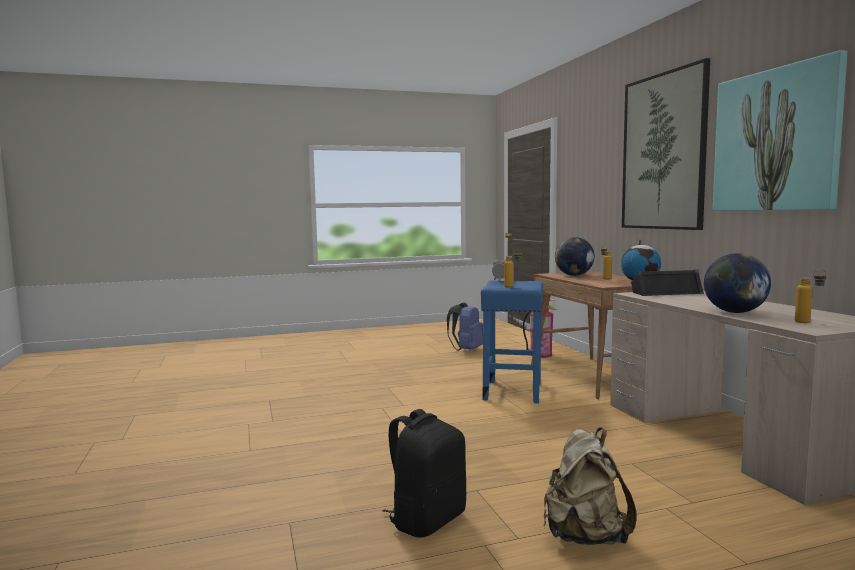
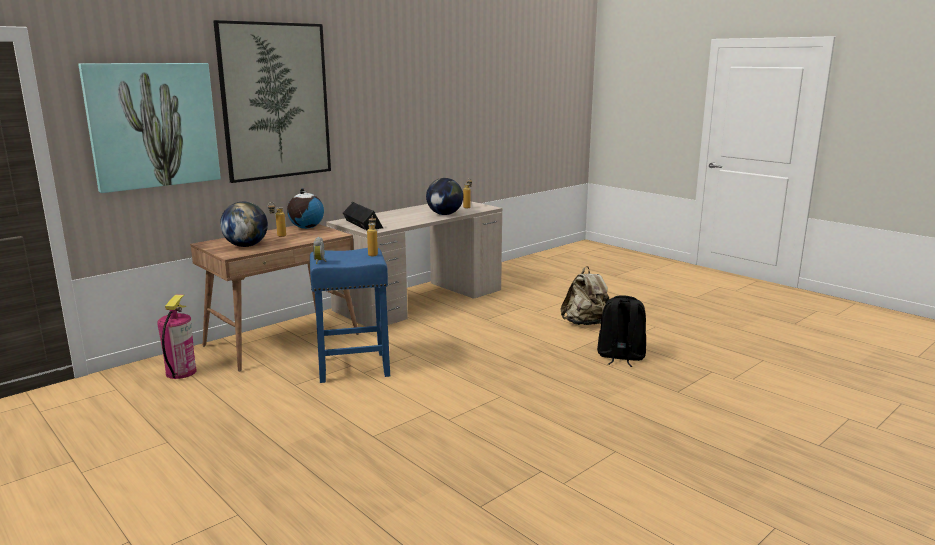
camera: 115 degrees left, 10 degrees up
blue backpack [447,302,483,351] -> none
picture [713,50,847,211] -> picture moved to [78,63,221,193]

